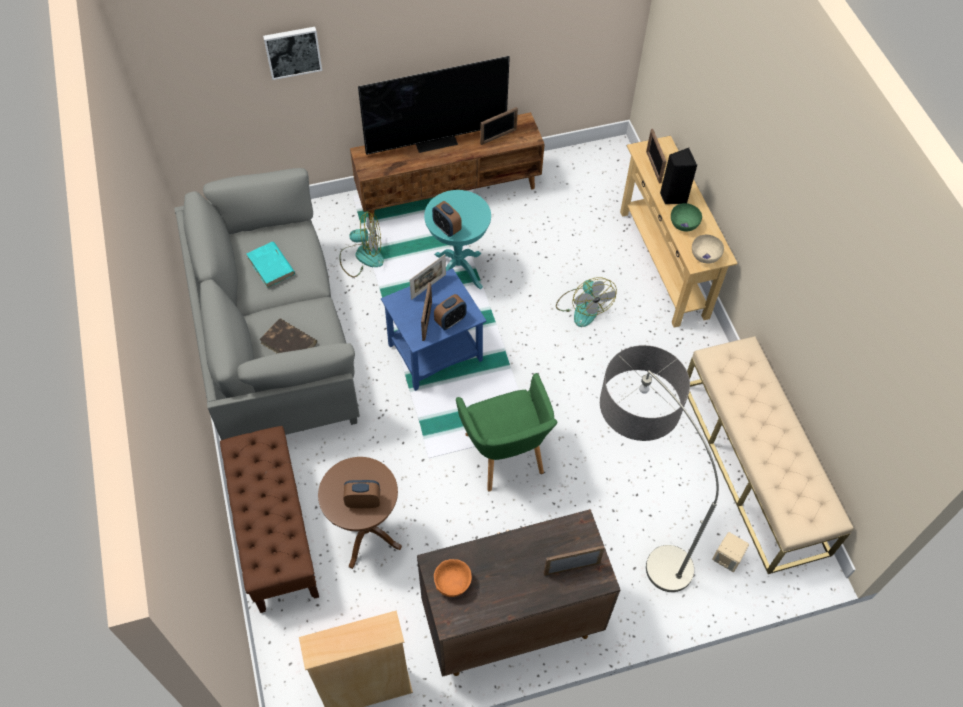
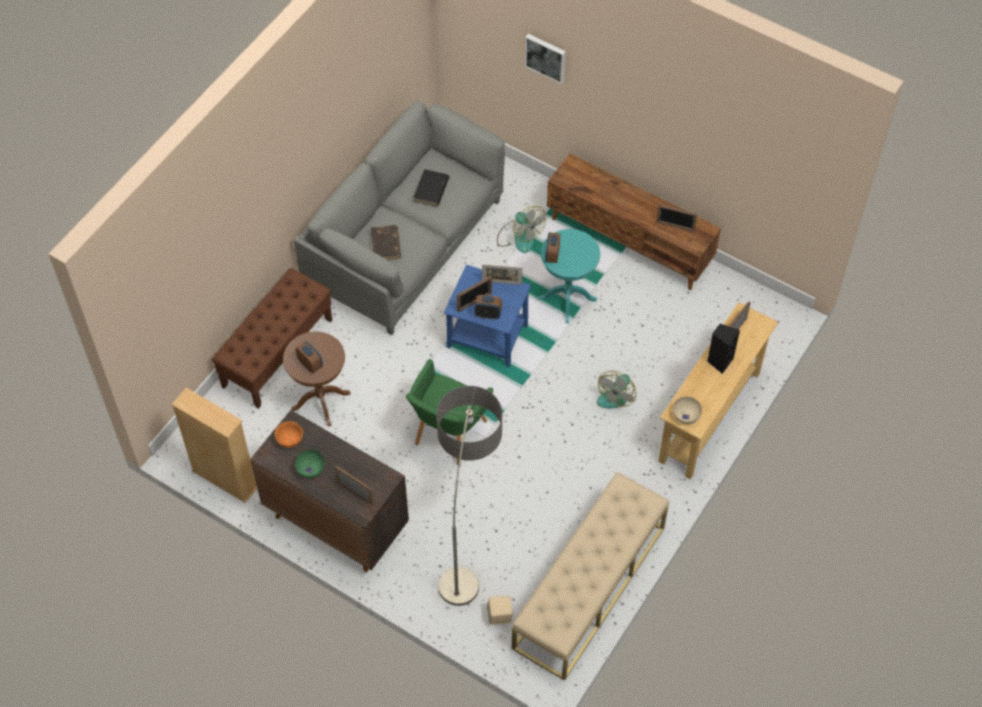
camera: 50 degrees right, 0 degrees up
turquoise book [247,242,295,288] -> black book [413,169,449,207]
television [358,56,510,155] -> none
green bowl [671,203,702,231] -> green bowl moved to [295,450,325,479]

